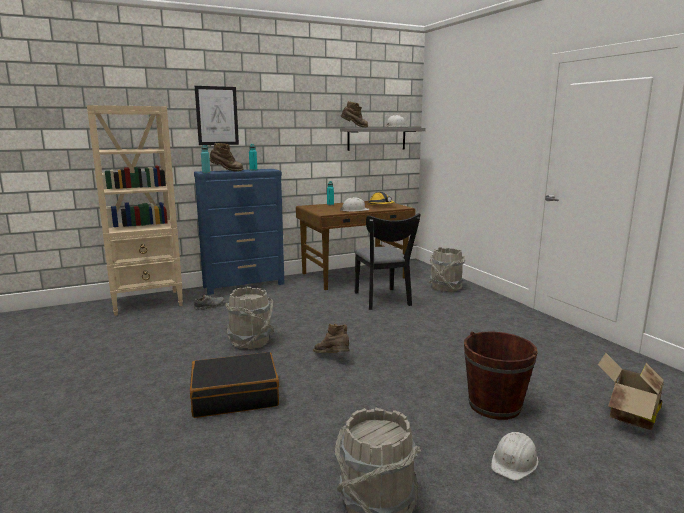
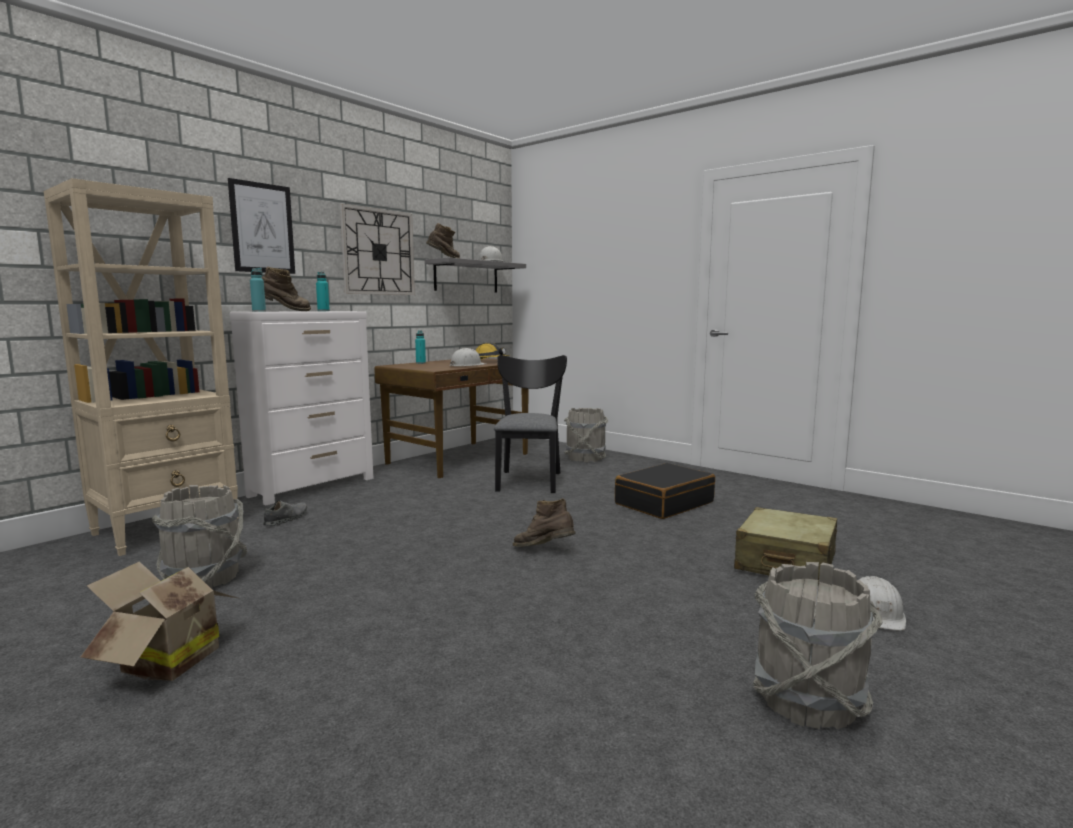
camera: 25 degrees left, 5 degrees down
black suitcase [190,352,279,418] -> black suitcase moved to [615,463,715,519]
blue dresser [194,169,285,295] -> white dresser [229,311,374,505]
grey bucket [225,287,274,349] -> grey bucket moved to [152,485,247,588]
black chair [355,213,421,310] -> black chair turned 135 degrees counterclockwise [494,355,567,493]
brown bucket [464,332,538,420] -> beige suitcase [734,507,837,585]
cardboard box [598,353,664,430] -> cardboard box moved to [80,561,237,681]
none -> wall clock [340,204,415,295]

